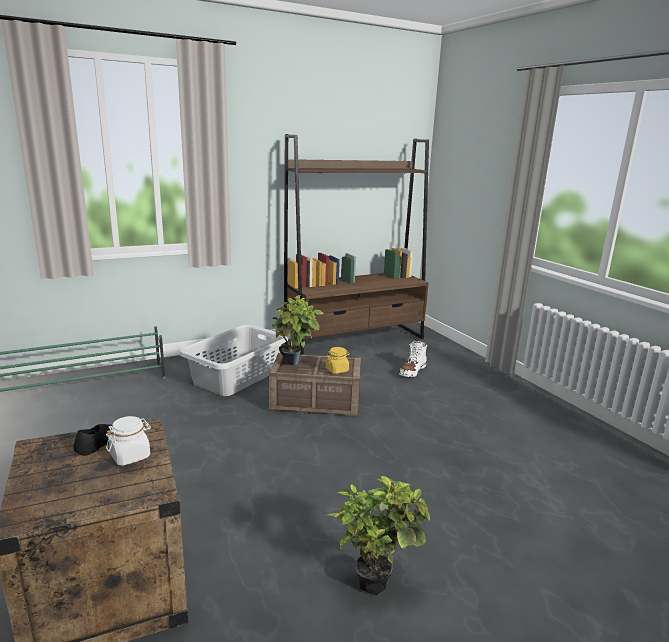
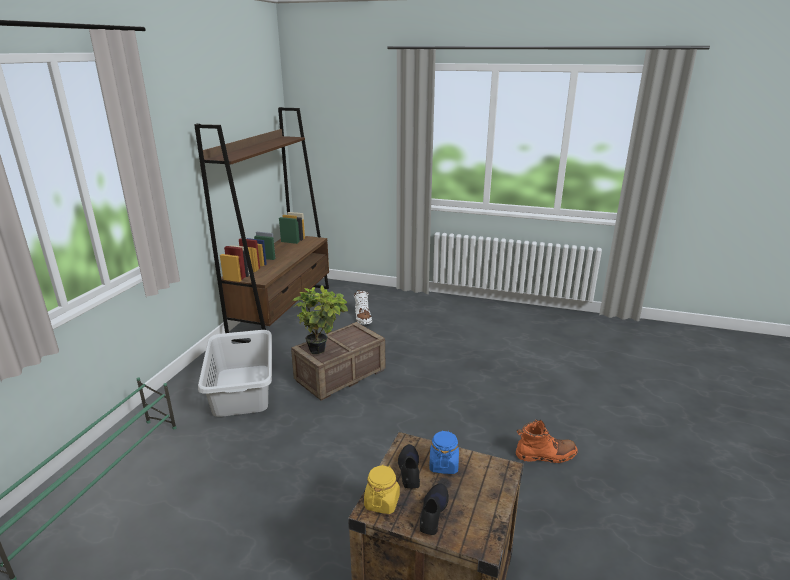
camera: 45 degrees left, 5 degrees up
white jar [106,416,151,466] -> blue jar [429,430,459,474]
yellow jar [326,347,350,374] -> yellow jar moved to [364,465,400,514]
potted plant [326,476,430,596] -> orange boot [516,420,578,463]
none -> black shoe [420,483,449,535]

